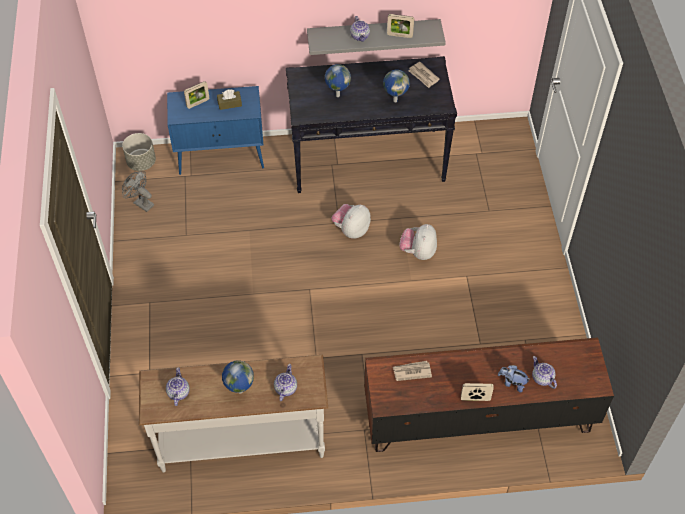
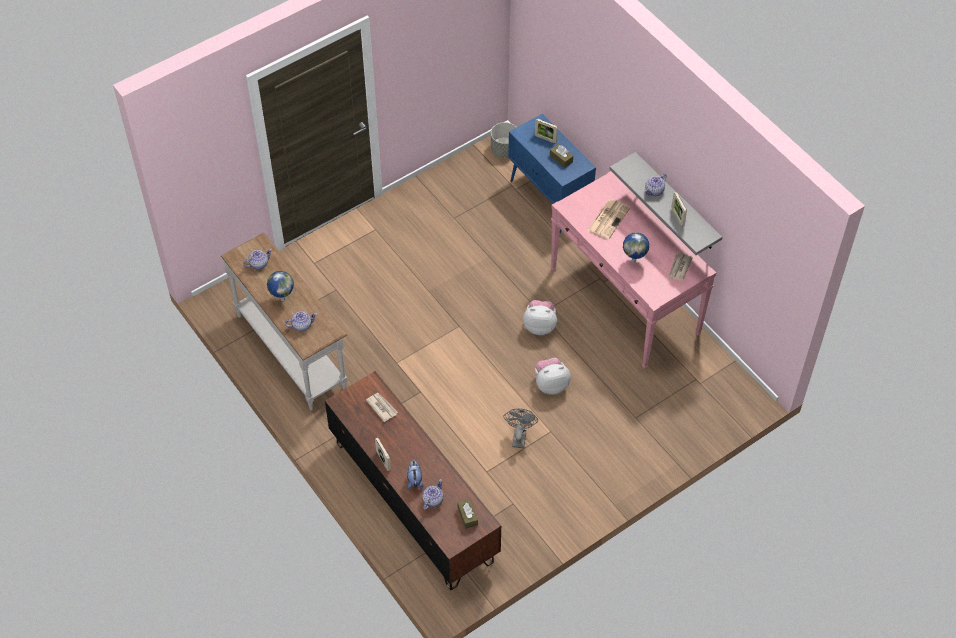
camera: 60 degrees right, 0 degrees up
grey fan [122,171,154,212] -> grey fan moved to [503,409,538,448]
black console table [286,56,457,193] -> pink console table [551,171,716,370]
globe [325,64,351,97] -> newspaper [588,199,630,239]
none -> brown tissue box [458,499,478,529]

